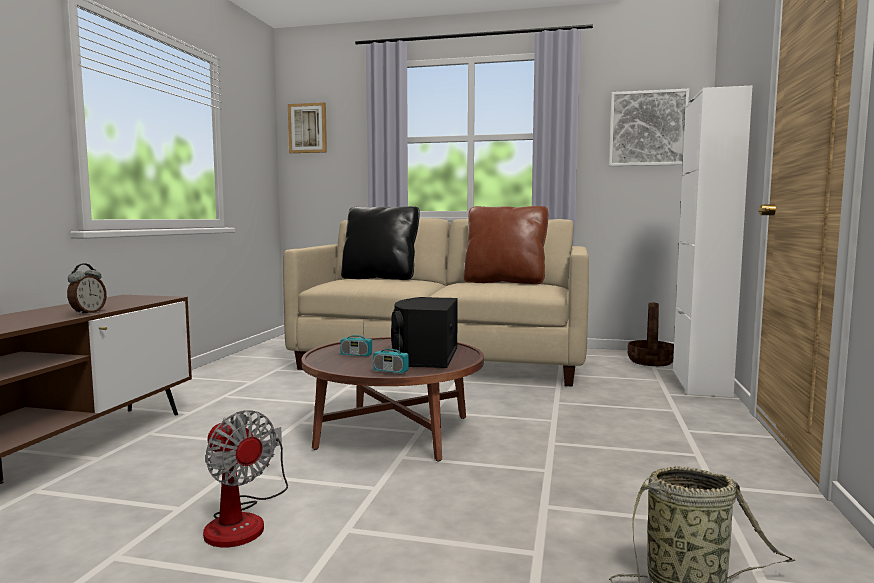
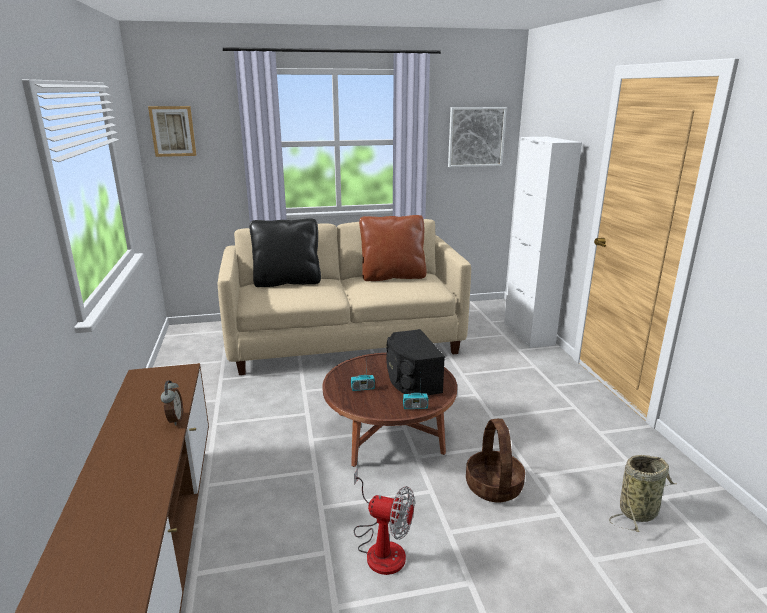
camera: 25 degrees left, 15 degrees up
basket [628,303,674,366] -> basket moved to [466,419,525,502]

